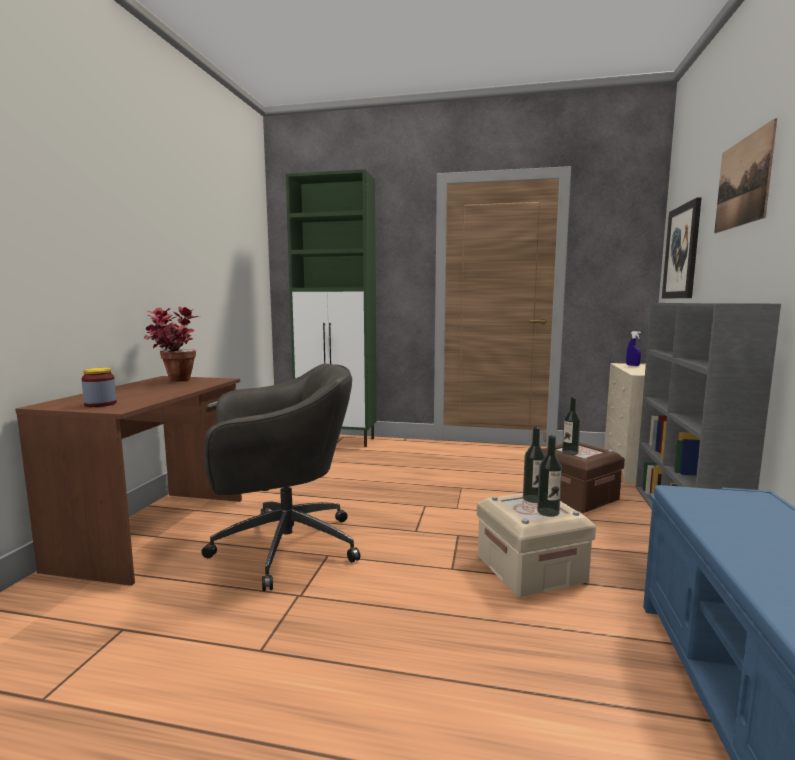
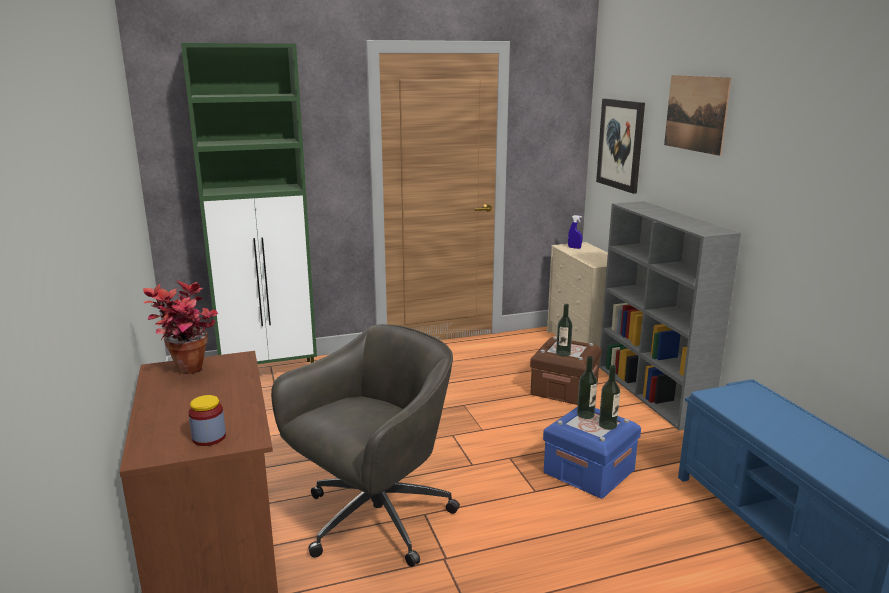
camera: 30 degrees left, 10 degrees up
beige storage box [477,493,596,597] -> blue storage box [543,407,641,499]

